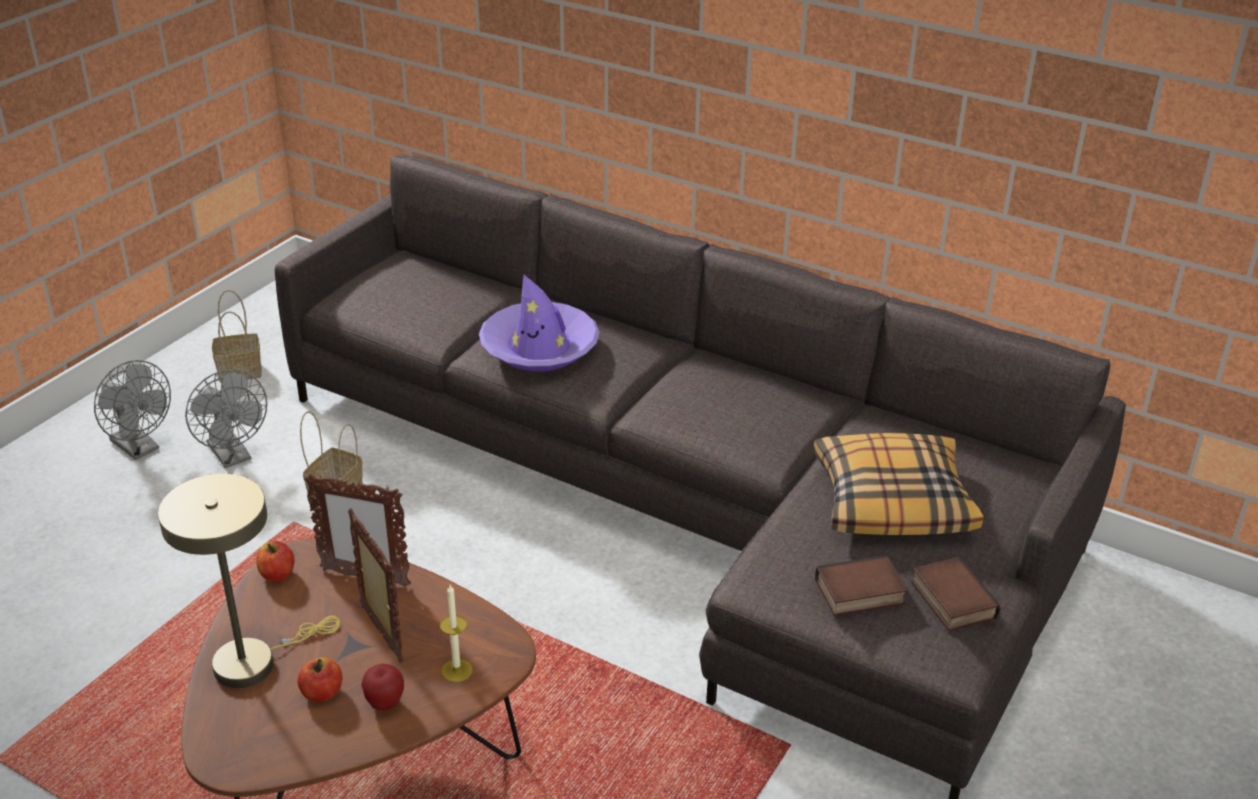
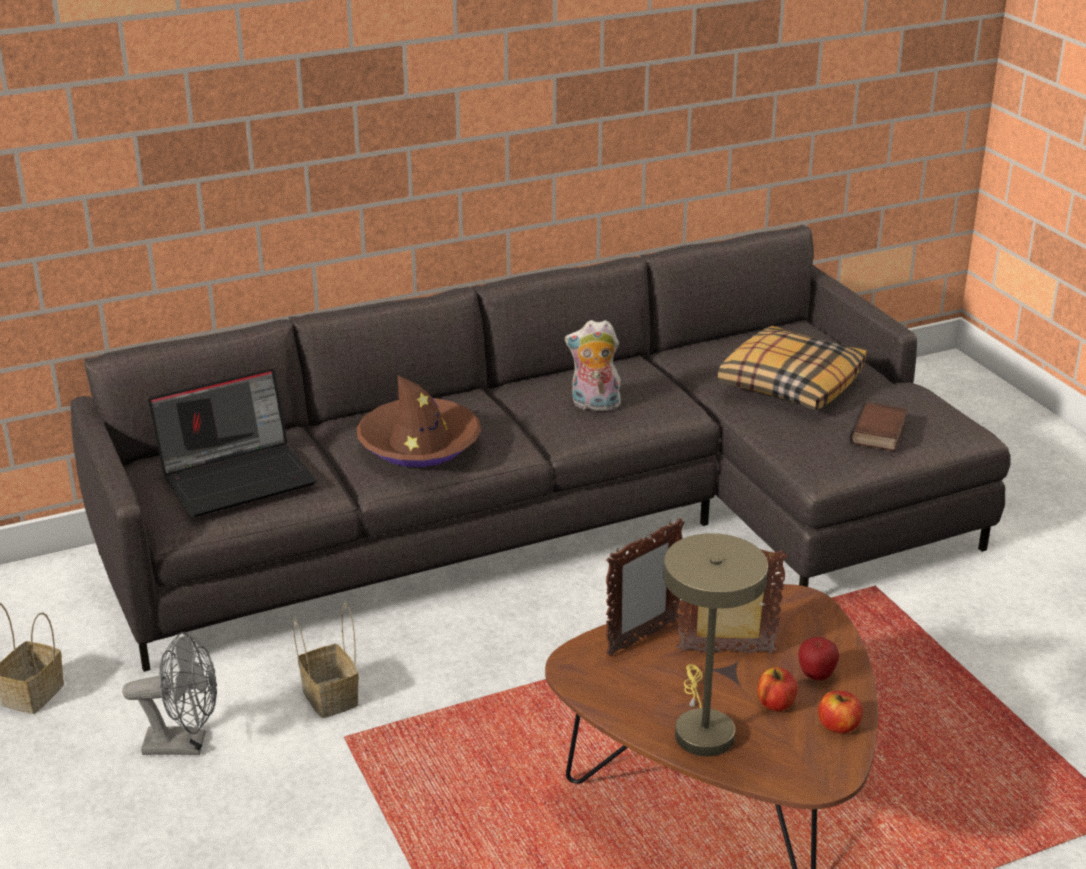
camera: 55 degrees left, 5 degrees down
grey fan [94,360,171,460] -> none
apple [256,541,294,582] -> apple moved to [818,691,863,733]
candle [440,585,473,682] -> none
purple hat [479,275,600,371] -> brown hat [356,375,481,467]
book [911,557,1001,631] -> none
none -> laptop [148,369,317,517]
none -> plush toy [565,320,621,411]

